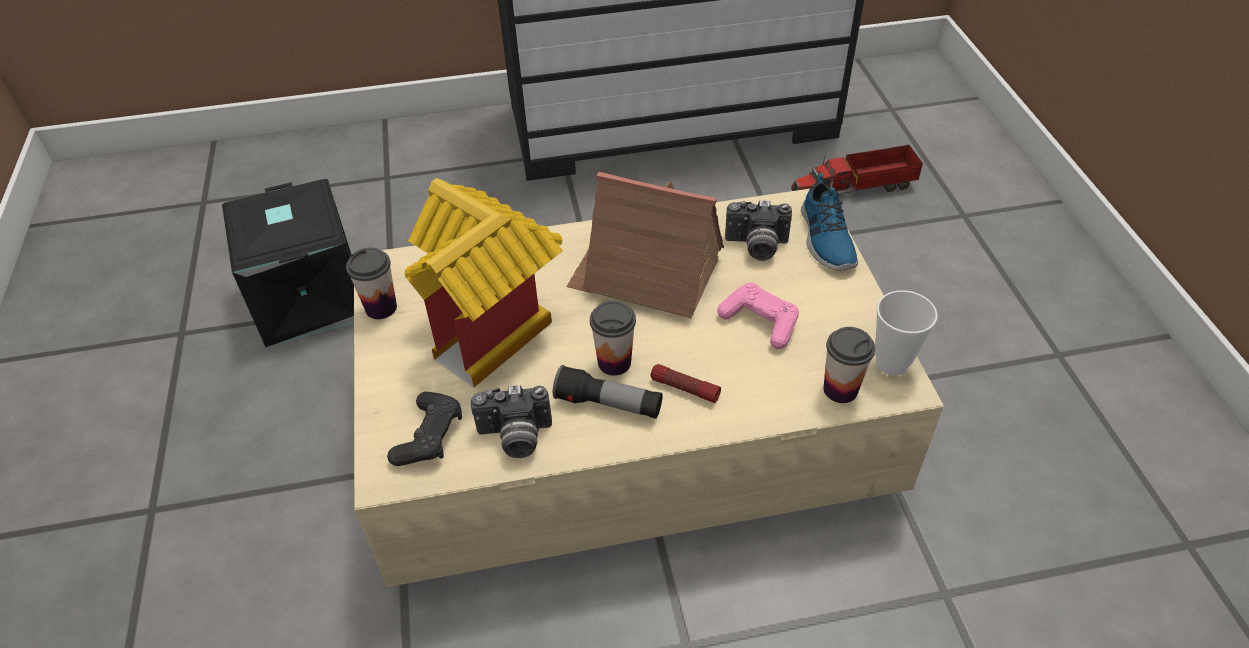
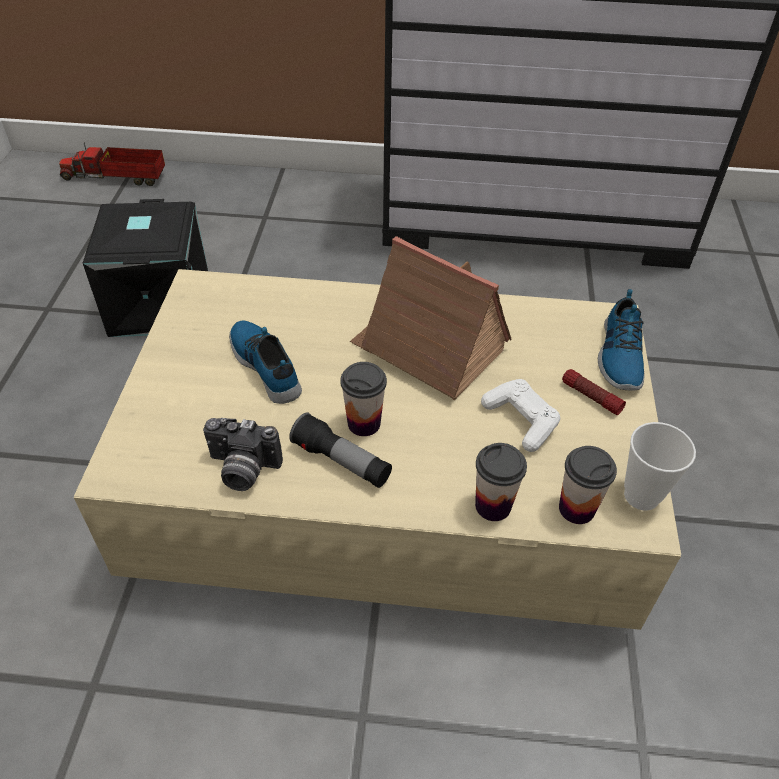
camera: 15 degrees right, 0 degrees up
cup [346,248,397,319] -> cup moved to [475,443,527,521]
black game controller [387,392,462,466] -> none
toy house [405,178,563,388] -> shoe [229,320,302,404]
flashlight [651,364,721,403] -> flashlight moved to [562,369,626,415]
pink game controller [717,283,799,349] -> white game controller [481,379,560,452]
camera [725,200,792,261] -> none
toy truck [791,145,923,195] -> toy truck moved to [59,142,165,186]

